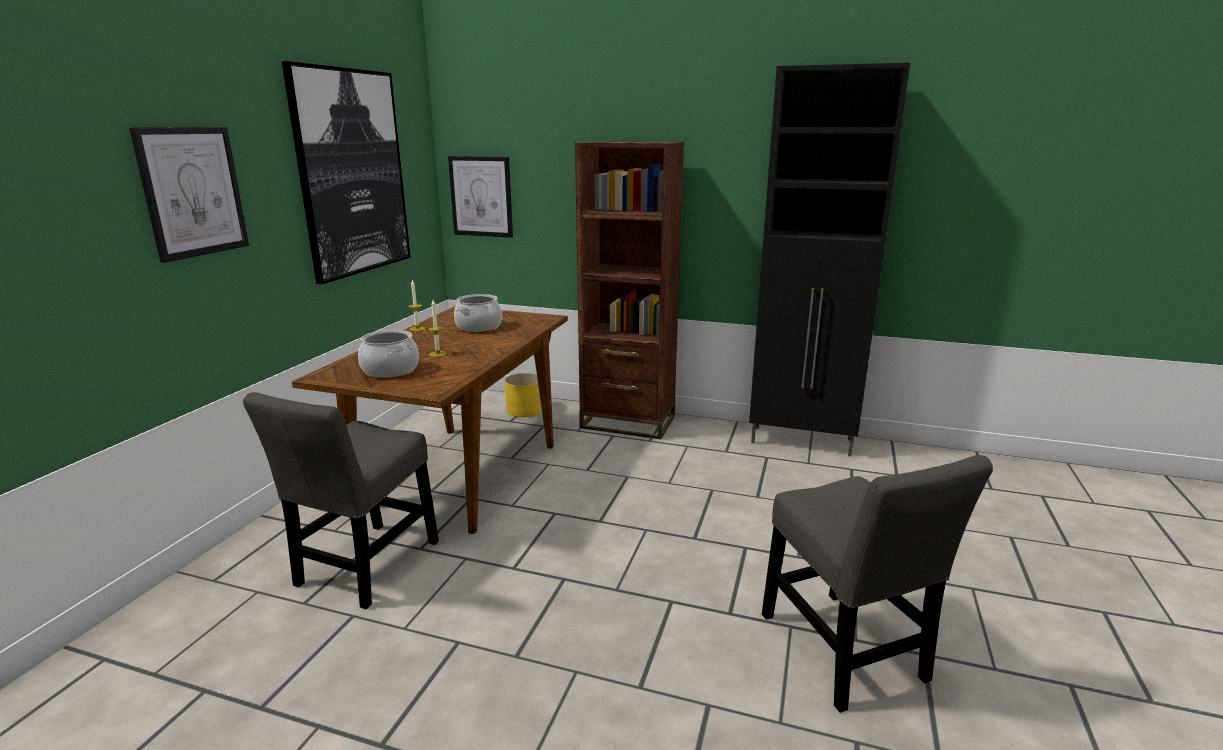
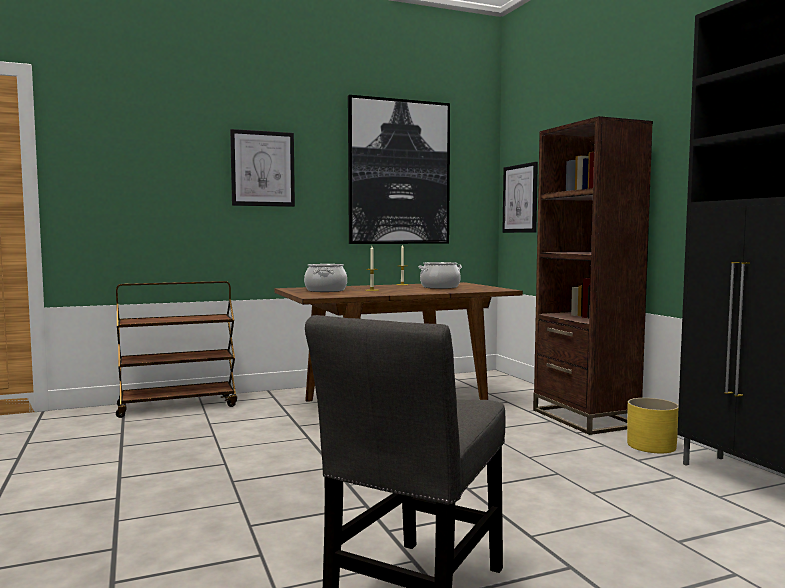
camera: 50 degrees right, 15 degrees down
grey chair [243,392,439,609] -> none
yellow planter [504,373,542,417] -> yellow planter moved to [627,398,679,453]
none -> brown cart [116,281,237,418]

